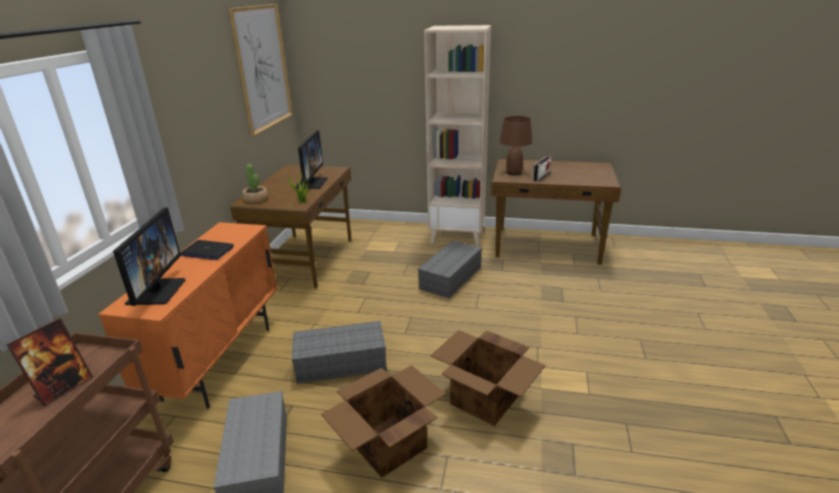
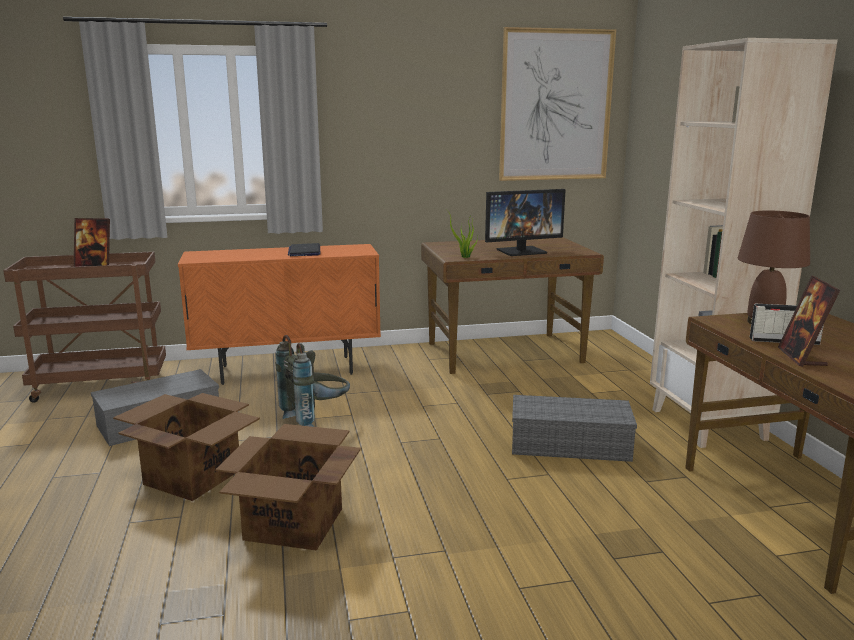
camera: 65 degrees right, 10 degrees down
monitor [113,207,185,306] -> none
potted plant [242,164,268,203] -> none
grey storage box [292,321,387,384] -> grey backpack [275,335,350,427]
none -> picture frame [778,276,840,367]

